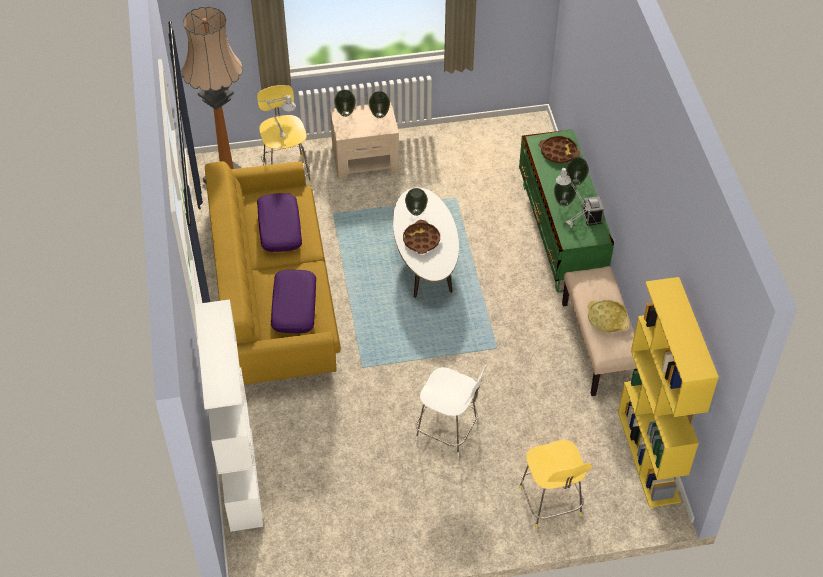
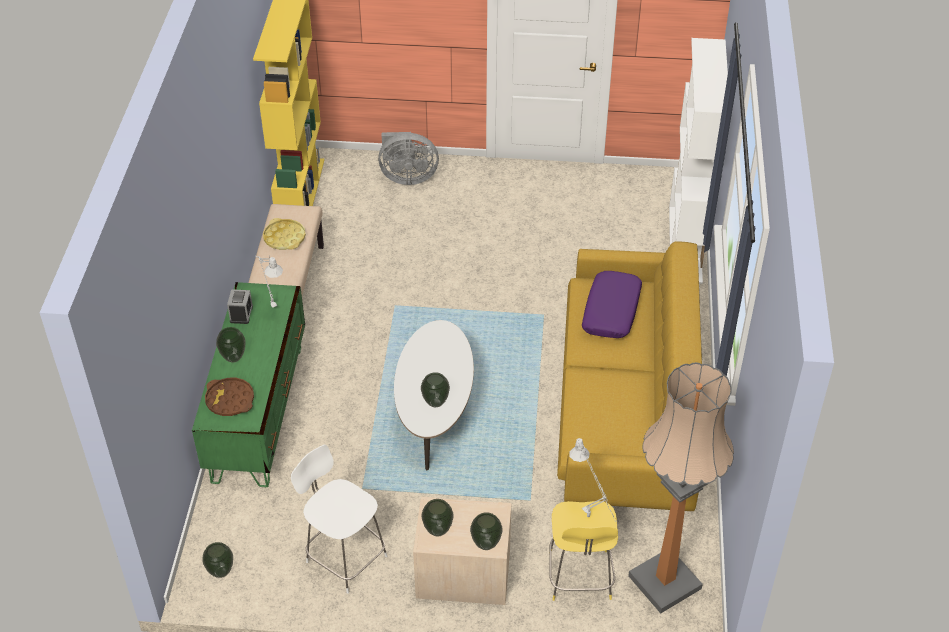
camera: 165 degrees left, 5 degrees down
purple pillow [257,193,302,252] -> none
brown tray [403,220,440,254] -> none
white stool [416,365,487,457] -> white stool moved to [291,445,387,594]
yellow stool [519,440,593,528] -> grey fan [378,132,439,185]
vase [554,180,577,206] -> vase moved to [202,542,233,578]

